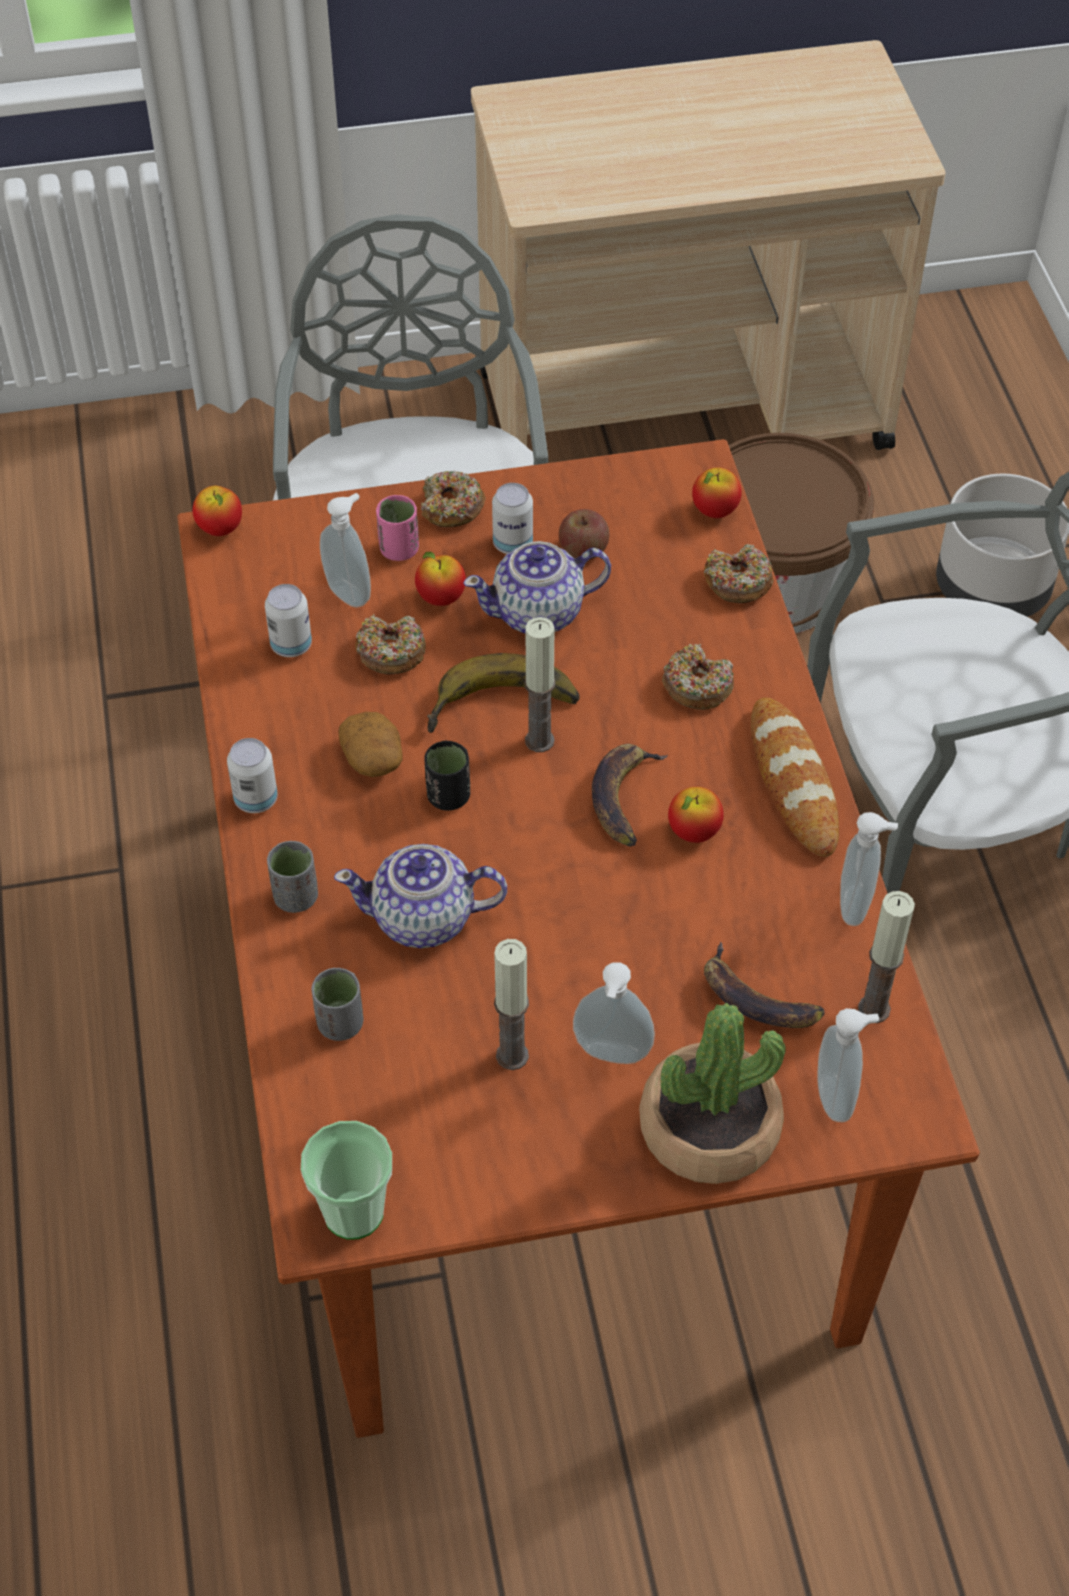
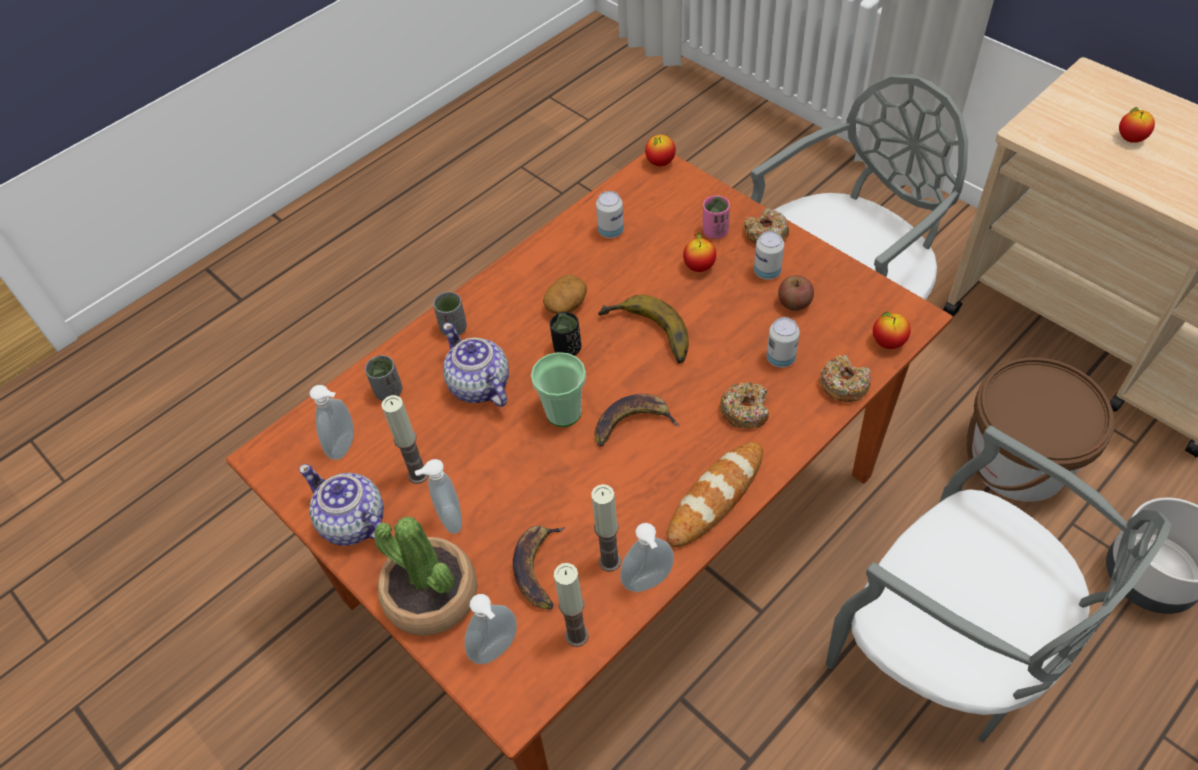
camera: 60 degrees right, 0 degrees up
can [227,738,278,813] -> can moved to [767,317,800,368]
cup [301,1121,392,1240] -> cup moved to [531,352,586,427]
soap dispenser [320,493,371,607] -> soap dispenser moved to [309,385,354,460]
donut [356,614,426,675] -> none
teapot [463,541,611,634] -> teapot moved to [299,464,384,546]
candle [524,617,556,752] -> candle moved to [591,484,621,571]
apple [668,787,724,843] -> apple moved to [1119,107,1155,143]

